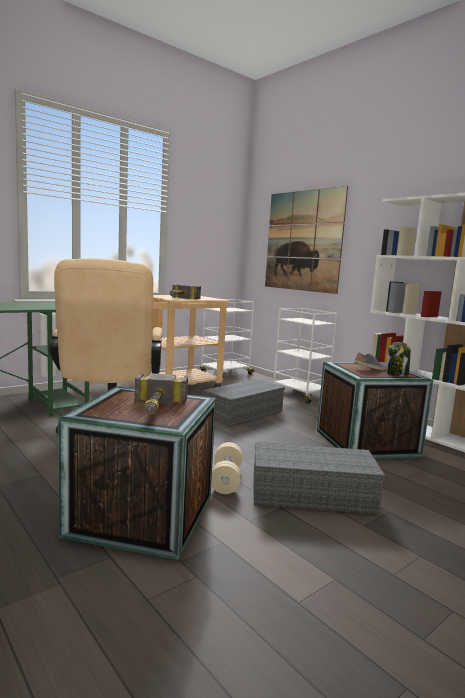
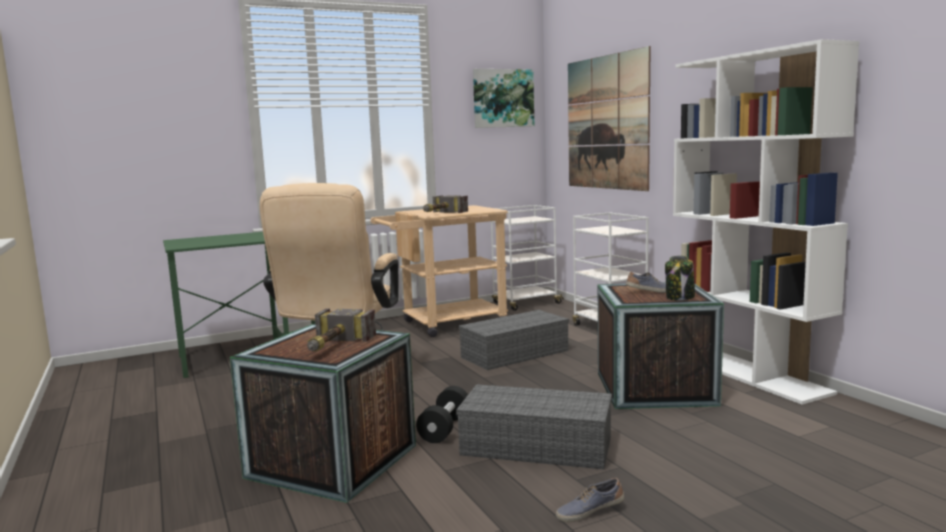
camera: 15 degrees right, 0 degrees up
beige dumbbell [211,442,242,494] -> black dumbbell [416,386,468,443]
none -> picture [473,69,534,128]
none -> shoe [556,478,624,522]

